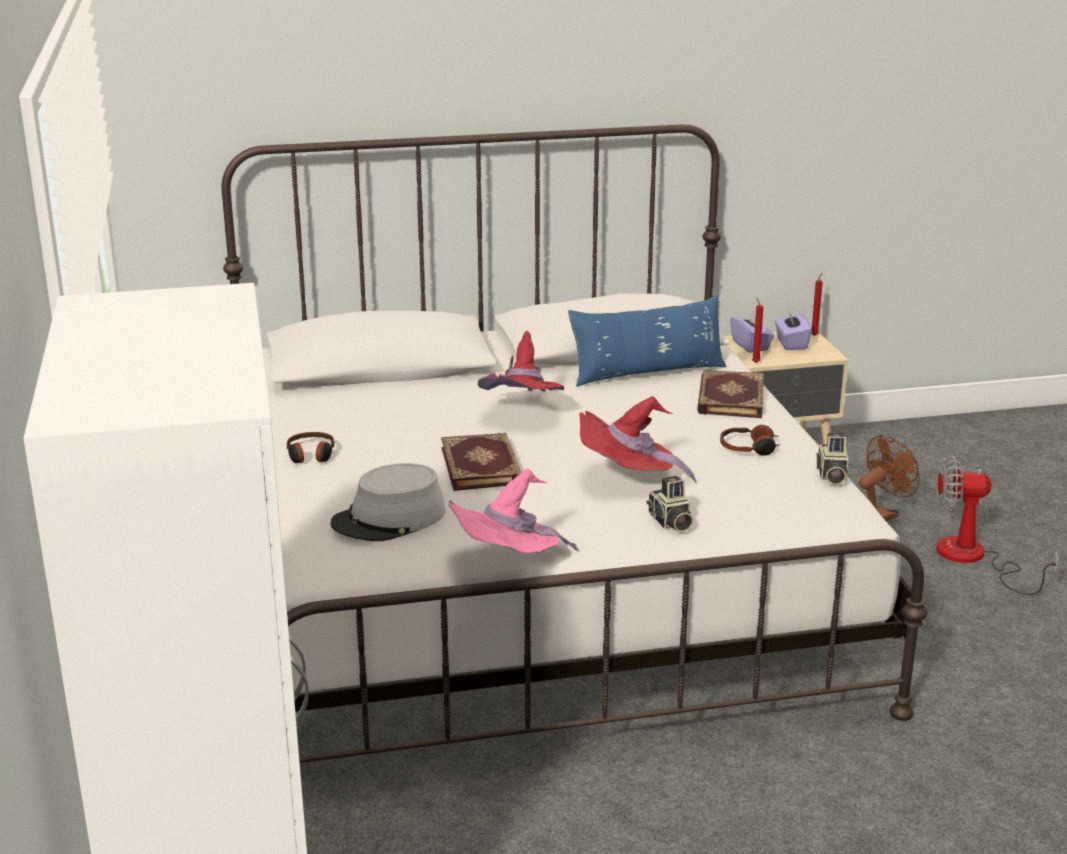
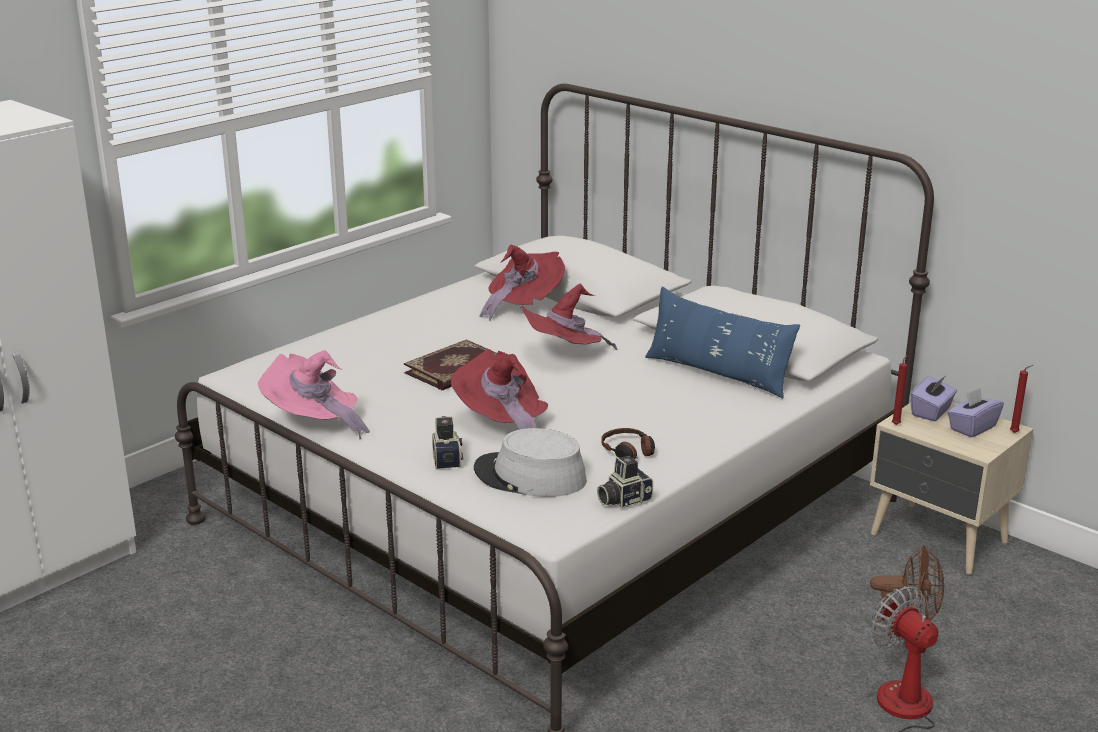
camera: 55 degrees right, 0 degrees up
headphones [287,432,334,463] -> none
grey hat [330,463,446,541] -> grey hat moved to [474,428,587,497]
camera [647,476,694,532] -> camera turned 135 degrees clockwise [432,416,463,469]
book [697,370,764,418] -> none
none -> red hat [480,245,565,321]

